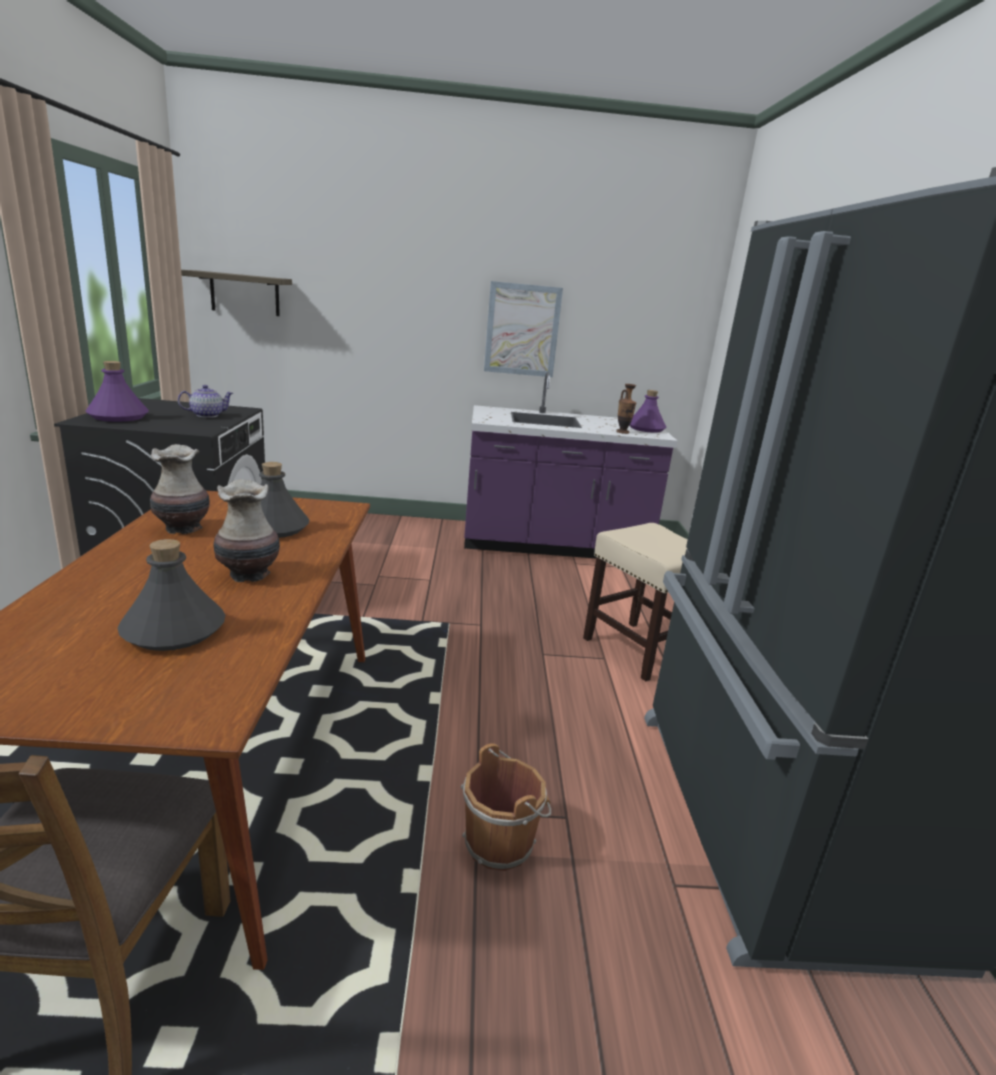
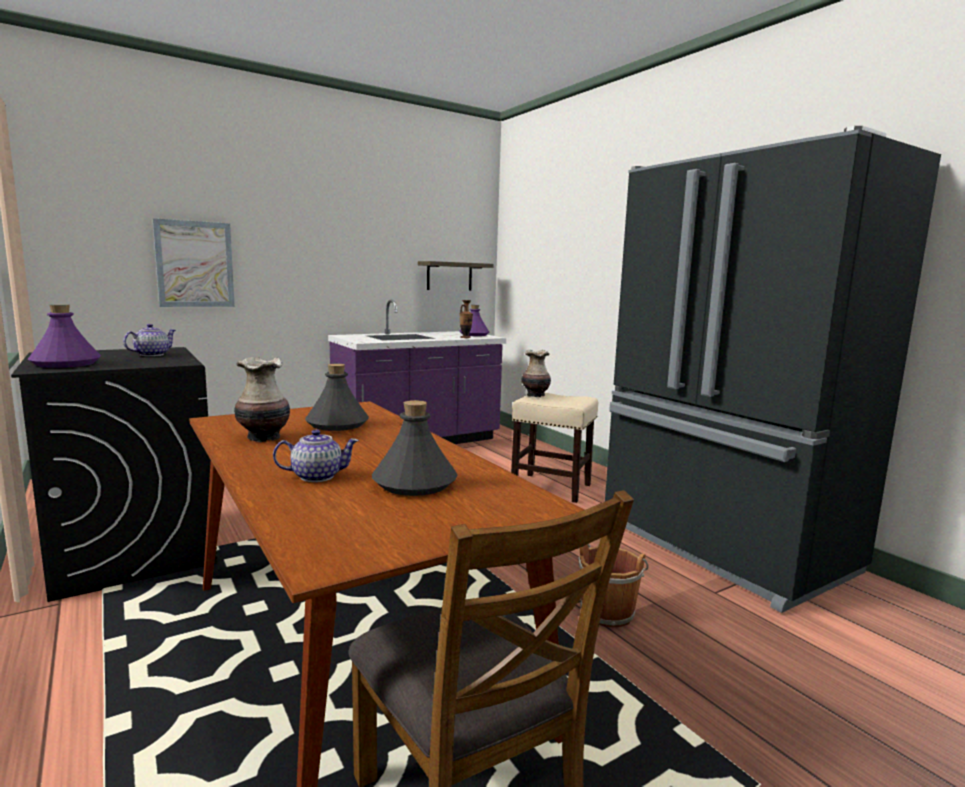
camera: 30 degrees left, 10 degrees down
shelf [181,270,292,316] -> shelf moved to [418,261,494,291]
vase [214,479,280,582] -> vase moved to [521,350,551,397]
picture [484,281,563,377] -> picture moved to [152,218,235,307]
none -> teapot [273,429,359,482]

